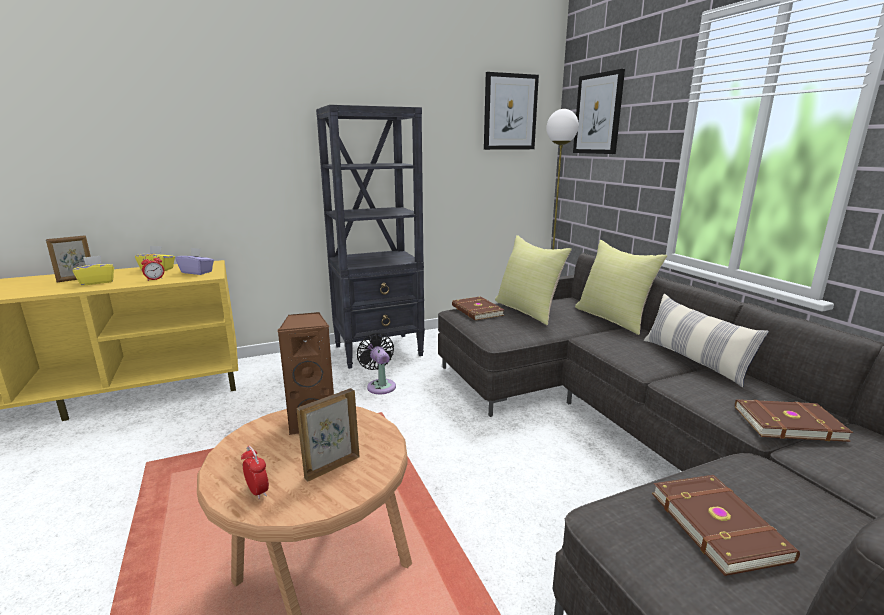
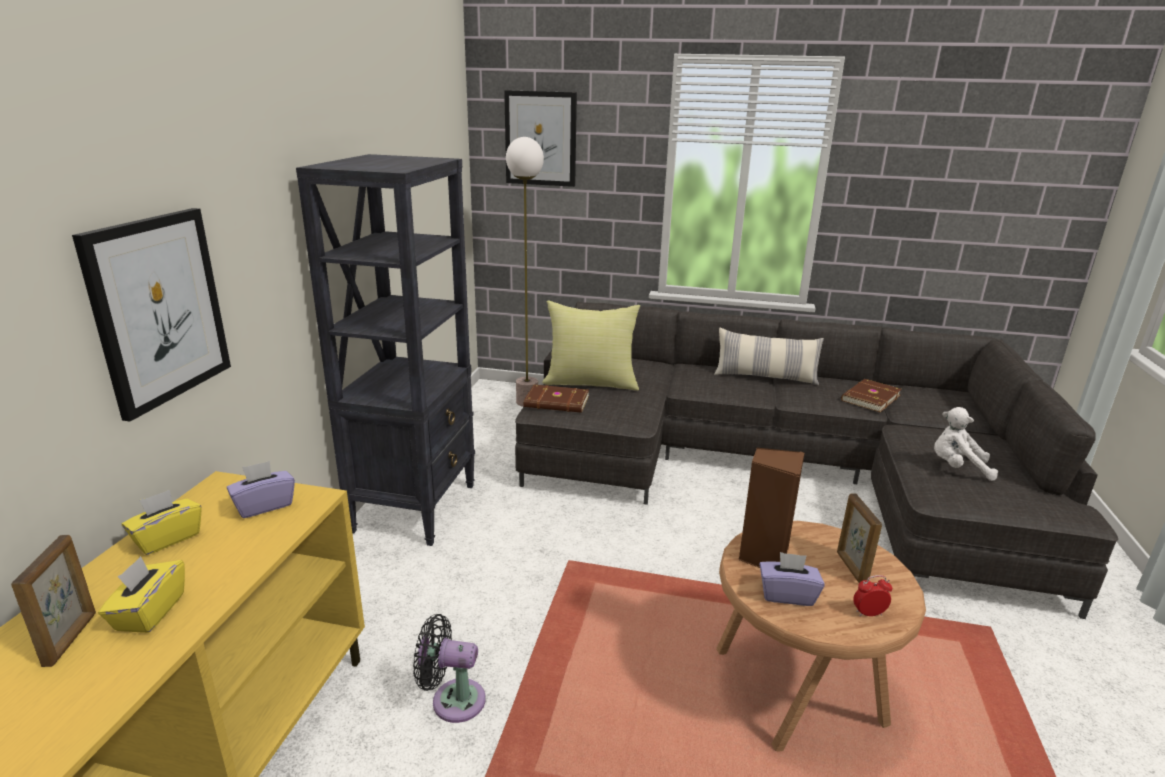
camera: 55 degrees left, 5 degrees up
alarm clock [141,254,164,281] -> none
black fan [357,333,396,394] -> black fan moved to [413,614,485,723]
picture [484,72,539,150] -> picture moved to [72,208,231,422]
yellow pillow [575,240,667,335] -> none
brown book [652,475,800,576] -> white plush toy [934,407,998,481]
none -> purple tissue box [759,552,825,606]

